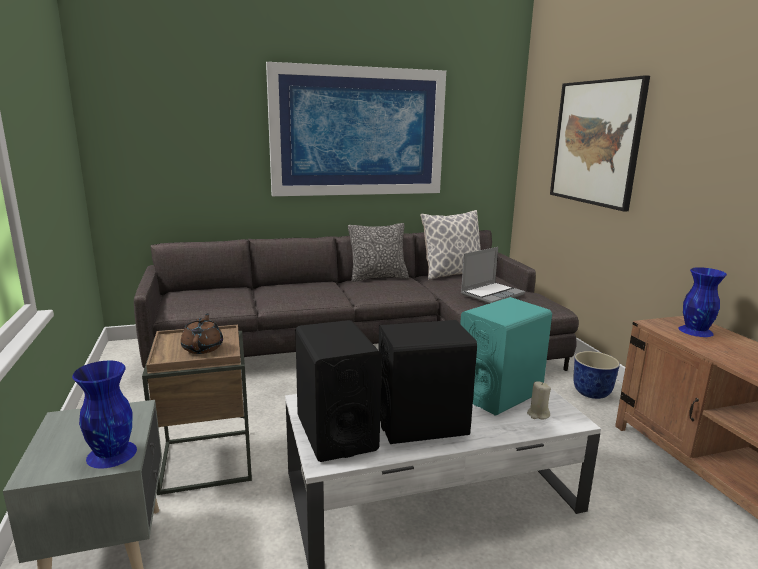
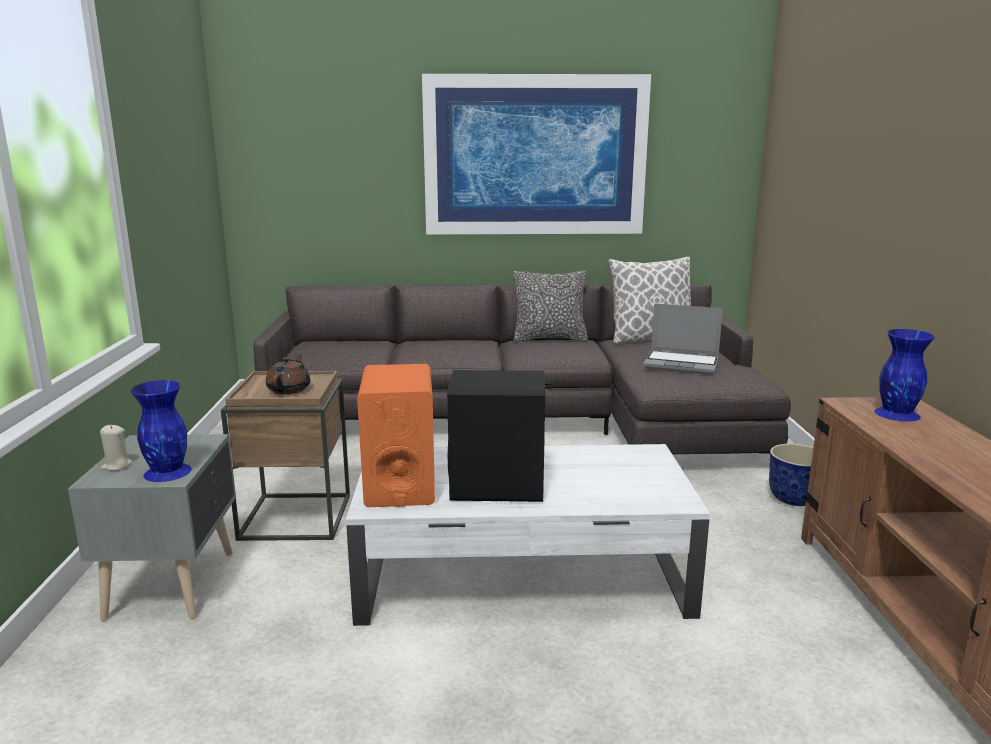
camera: 15 degrees right, 0 degrees up
black speaker [295,320,382,462] -> orange speaker [357,364,435,507]
turquoise speaker [460,297,552,416] -> none
laptop [461,247,525,304] -> laptop turned 45 degrees clockwise [643,303,723,374]
beige candle [527,381,551,420] -> beige candle moved to [100,425,132,471]
picture [550,75,650,211] -> none

